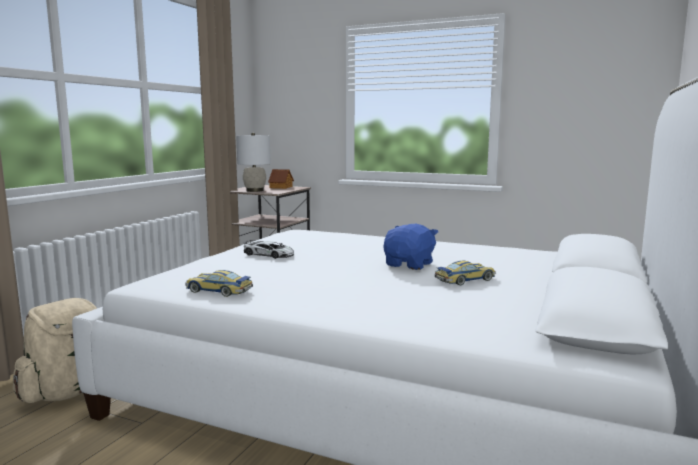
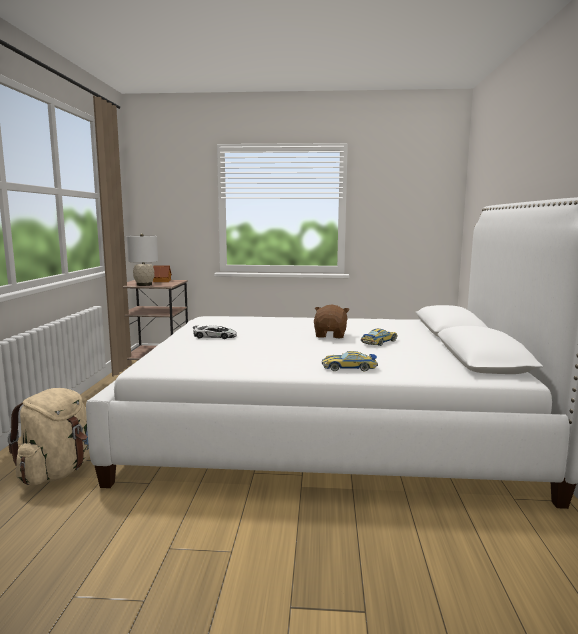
camera: 20 degrees left, 0 degrees up
toy car [185,270,253,297] -> toy car moved to [322,351,378,372]
blue plush toy [384,223,438,270] -> brown plush toy [314,305,350,338]

